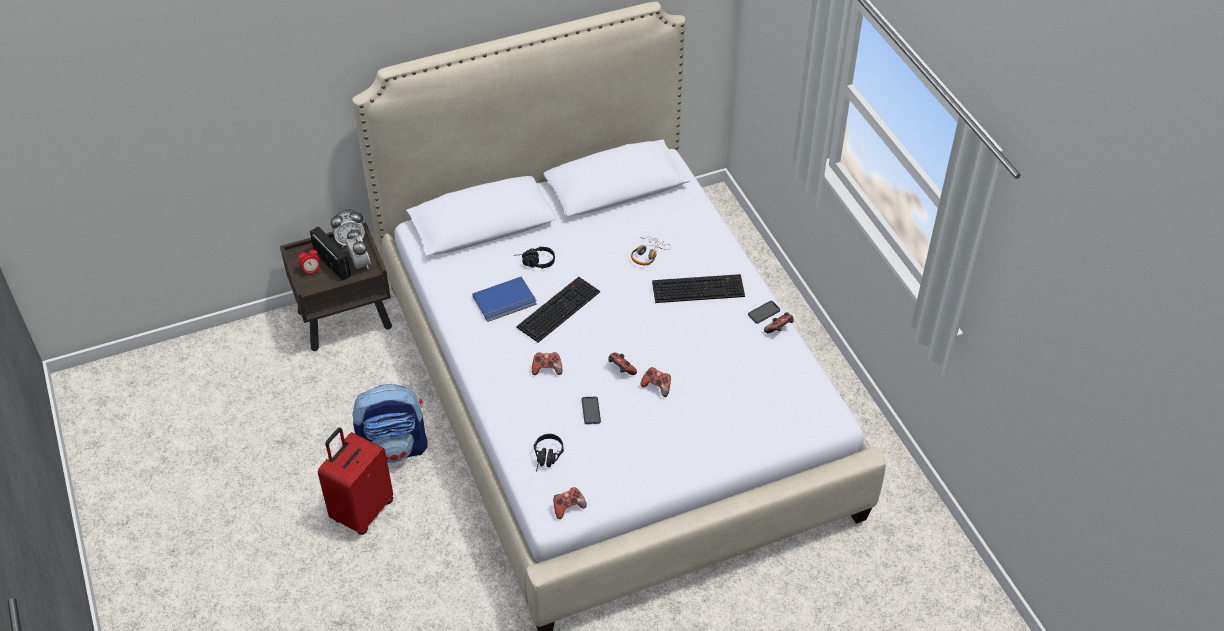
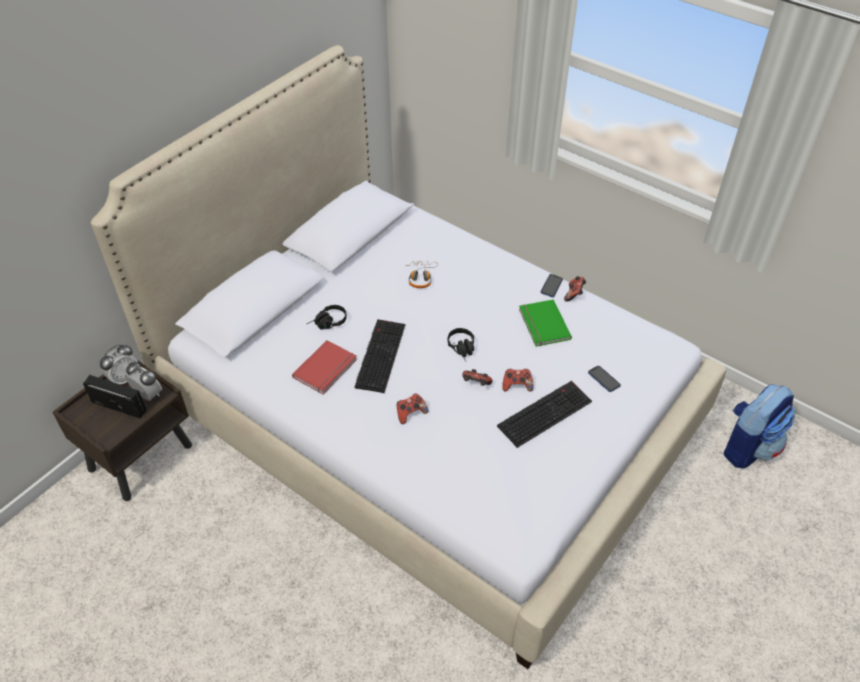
camera: 30 degrees left, 0 degrees up
alarm clock [298,247,320,275] -> none
red suitcase [318,427,393,535] -> none
backpack [352,384,428,463] -> backpack moved to [724,384,795,468]
blue book [472,277,537,322] -> red book [292,340,357,394]
black headphones [534,434,564,472] -> black headphones moved to [448,328,474,361]
game controller [553,487,587,519] -> none
phone [581,397,601,424] -> phone moved to [588,366,621,392]
keyboard [652,274,745,303] -> keyboard moved to [497,381,592,448]
none -> green book [519,300,572,347]

